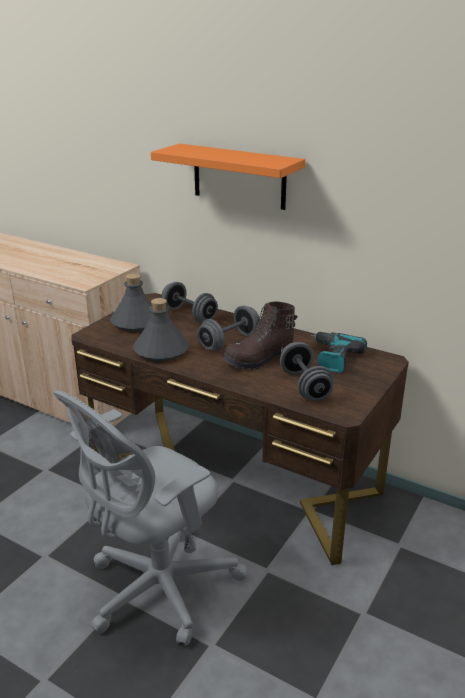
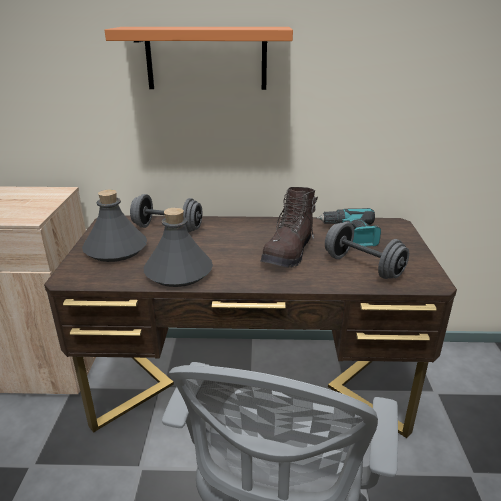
camera: 30 degrees left, 0 degrees up
grey dumbbell [198,306,260,351] -> none

